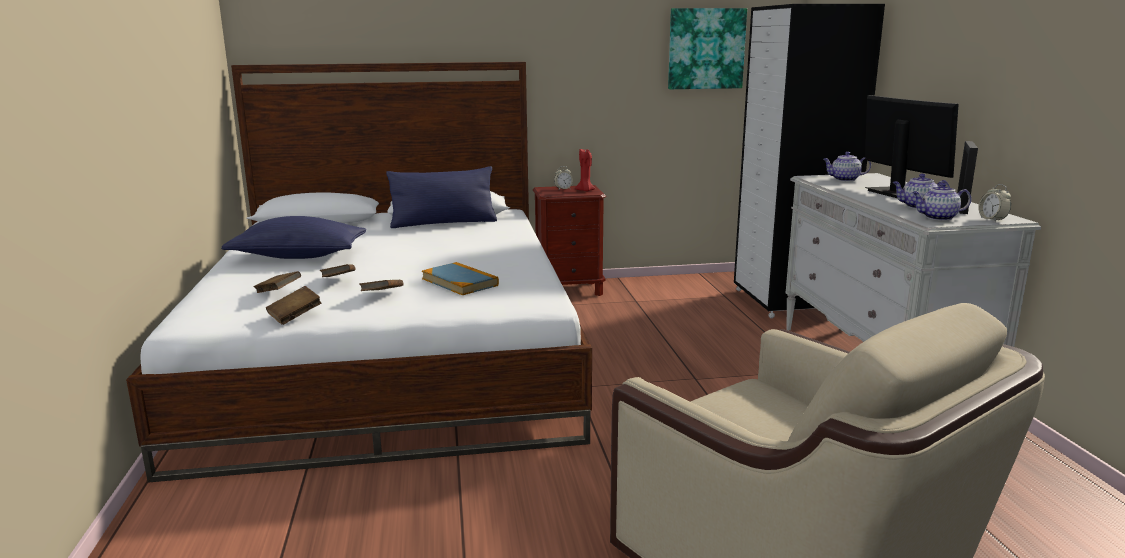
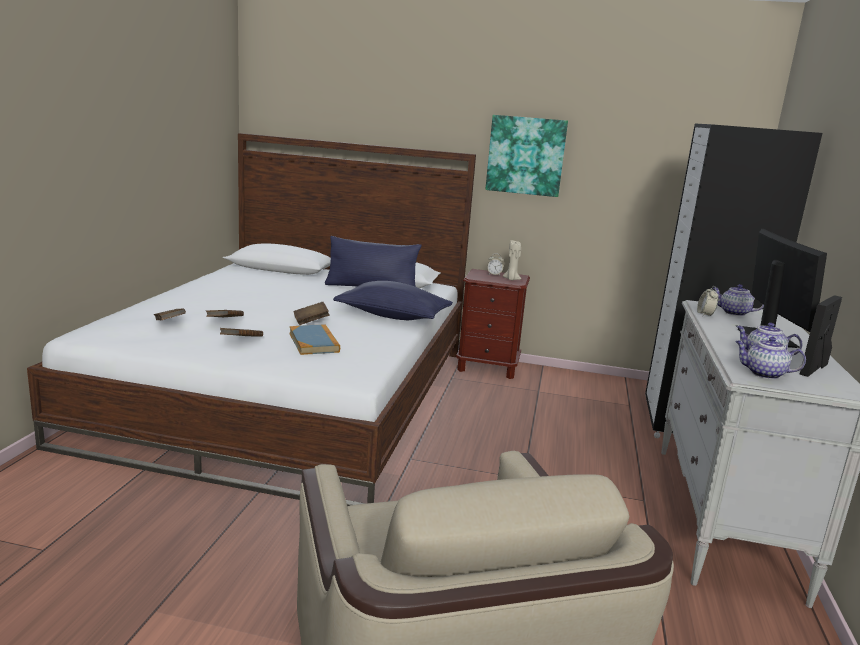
camera: 20 degrees right, 0 degrees up
blue pillow [221,216,366,259] -> blue pillow moved to [333,281,453,320]
brown book [266,286,322,325] -> brown book moved to [293,302,329,325]
red candle [575,149,596,191] -> beige candle [503,240,521,280]
picture [668,8,747,89] -> picture moved to [485,115,568,197]
alarm clock [978,184,1011,222] -> alarm clock moved to [697,286,719,316]

